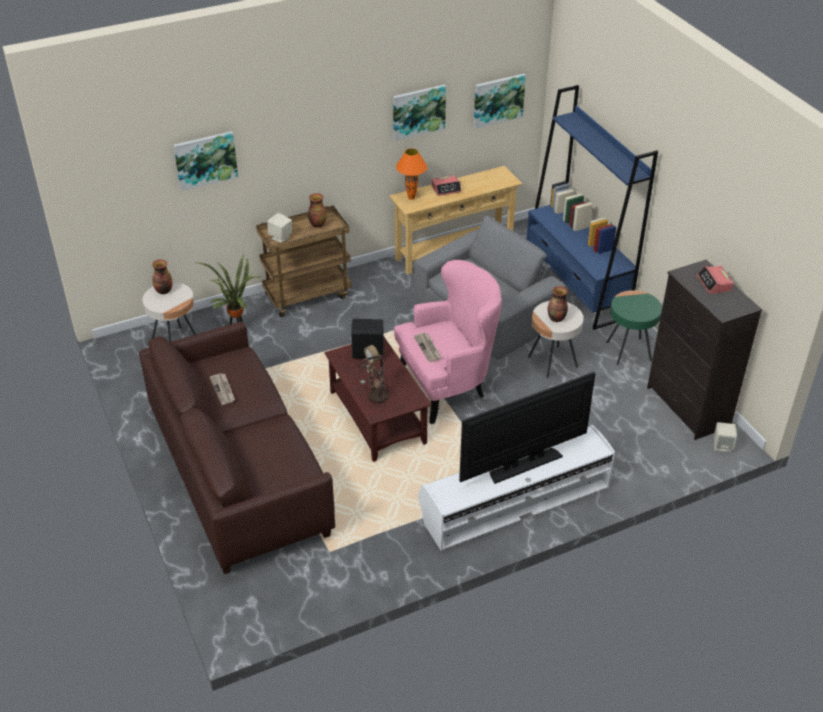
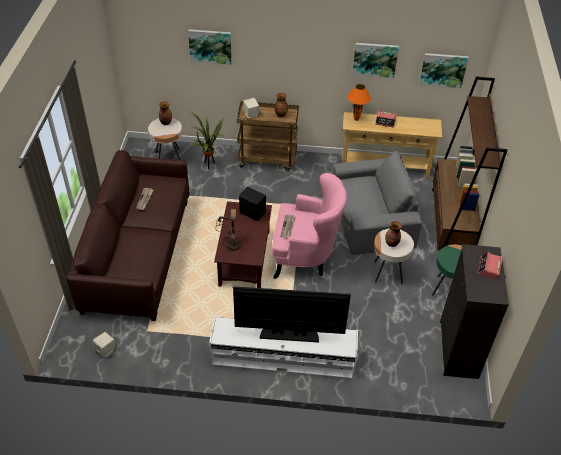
camera: 30 degrees right, 5 degrees up
blue bookcase [526,85,658,330] -> brown bookcase [432,77,507,251]
beige speaker [714,422,737,452] -> beige speaker moved to [93,332,115,357]

